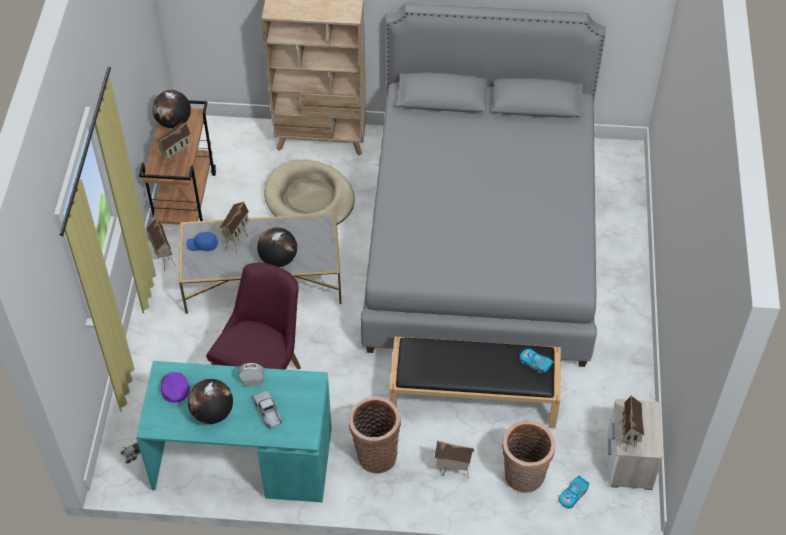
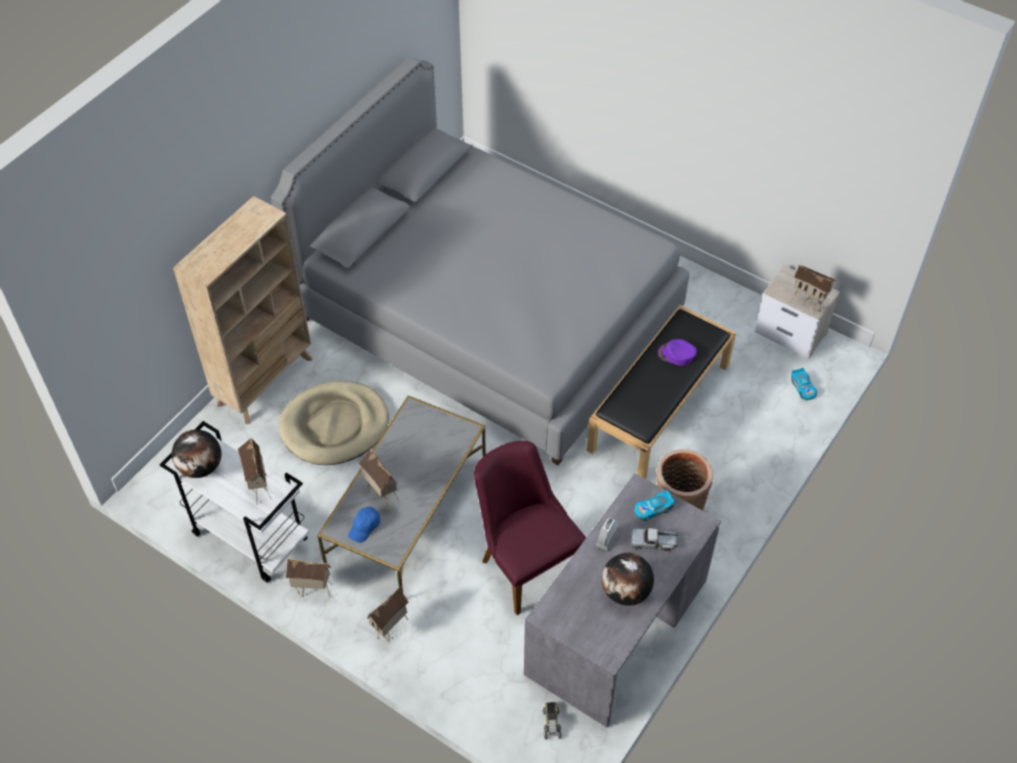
camera: 60 degrees left, 0 degrees up
turquoise desk [136,361,332,502] -> grey desk [524,473,721,728]
brown cart [138,100,216,225] -> white cart [160,421,309,583]
purple cap [161,372,190,403] -> purple cap moved to [658,339,697,366]
globe [257,227,297,267] -> none
toy house [434,440,474,479] -> toy house moved to [367,587,409,641]
basket [502,420,555,493] -> none
toy car [519,349,554,373] -> toy car moved to [634,490,675,521]

